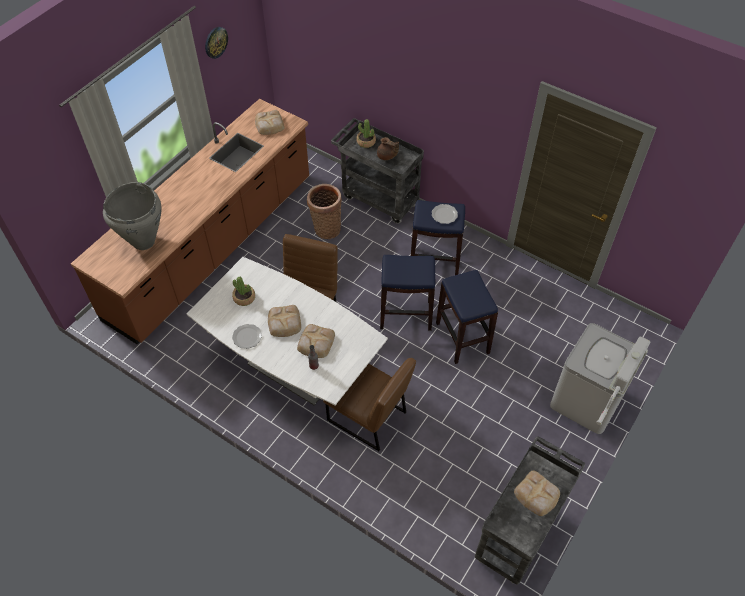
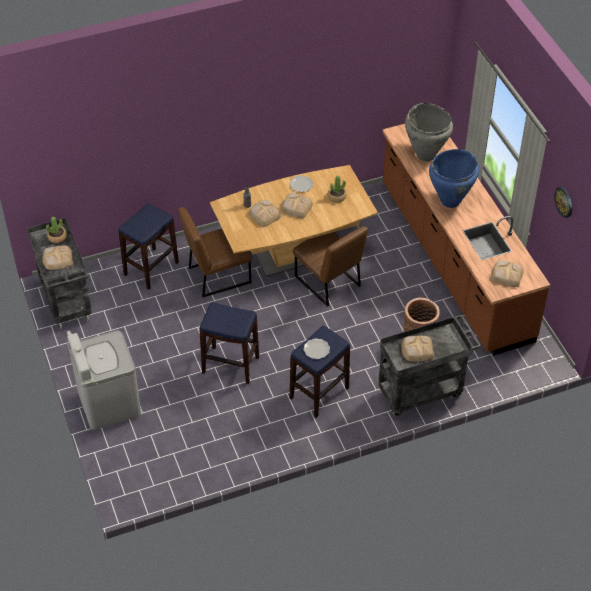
camera: 125 degrees right, 5 degrees down
white dining table [186,257,388,405] -> brown dining table [210,165,378,277]
potted plant [357,119,376,148] -> potted plant moved to [46,217,67,243]
brown teapot [377,137,399,160] -> bread [402,336,434,361]
stool [380,255,435,331] -> stool moved to [119,203,179,290]
none -> blue vase [429,149,479,208]

